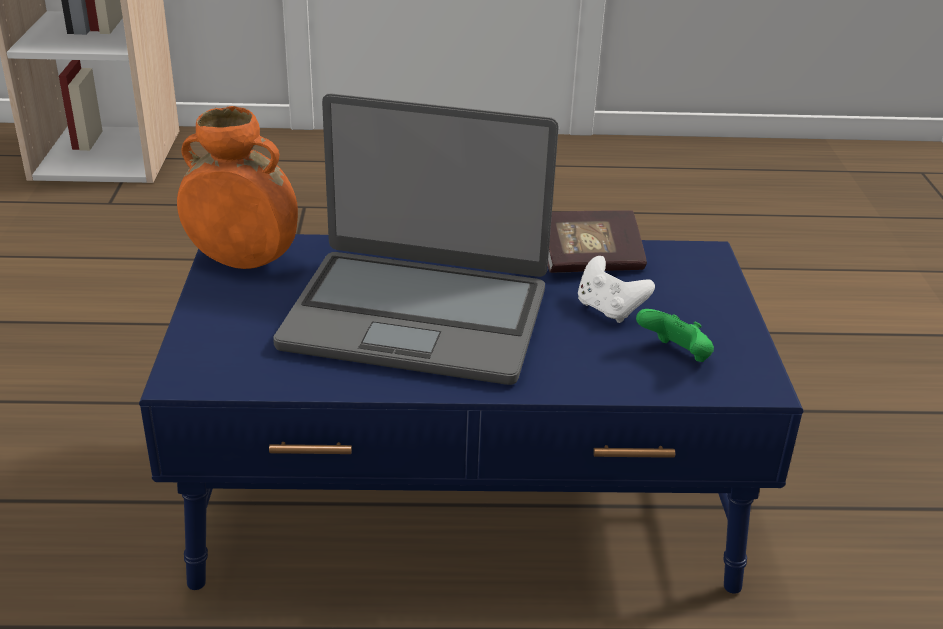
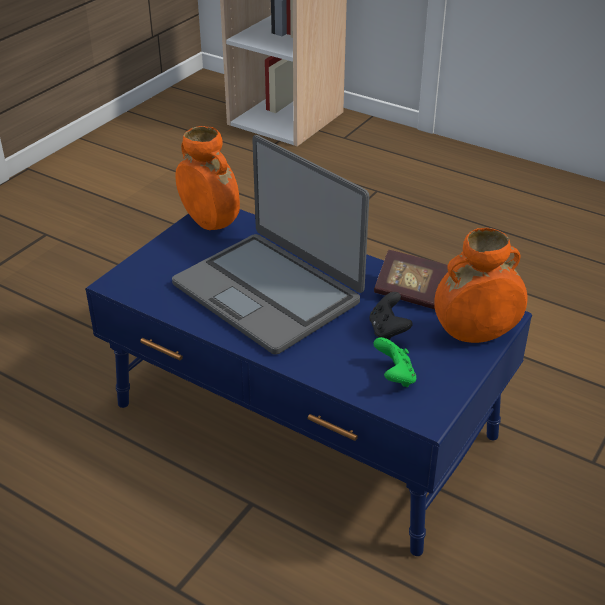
camera: 35 degrees right, 5 degrees up
white game controller [578,256,655,323] -> black game controller [369,292,413,340]
none -> orange vase [434,228,528,343]

